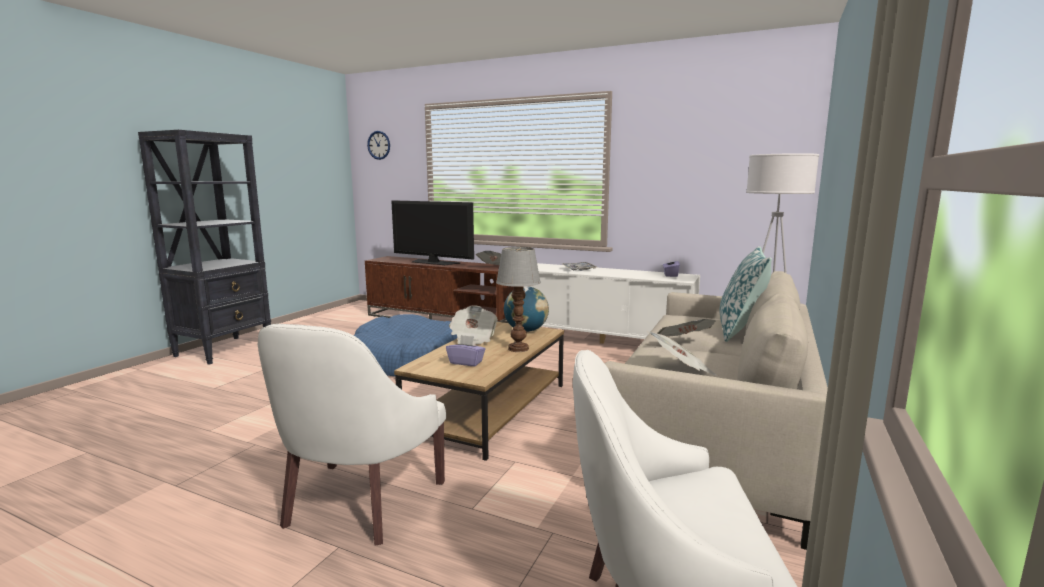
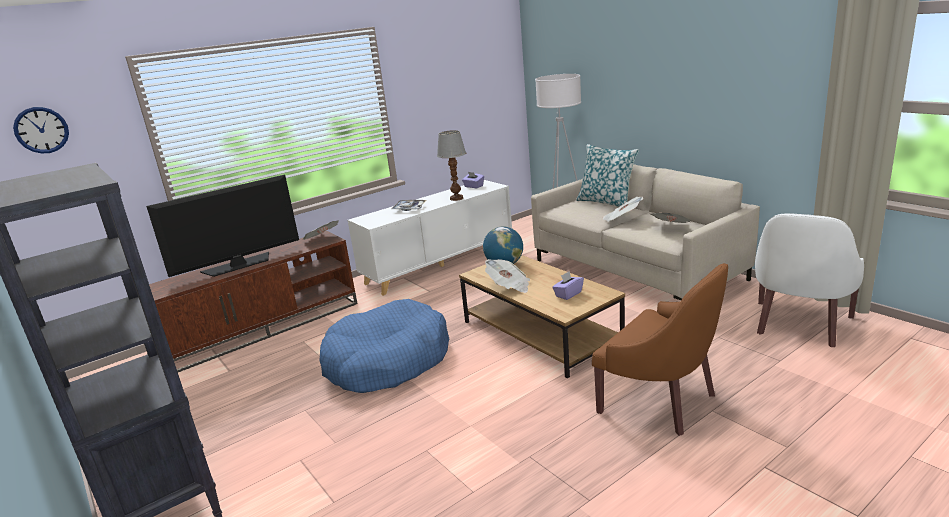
camera: 60 degrees left, 10 degrees up
white armchair [258,324,446,545] -> brown armchair [592,263,728,436]
table lamp [496,247,541,352] -> table lamp moved to [437,130,466,201]

